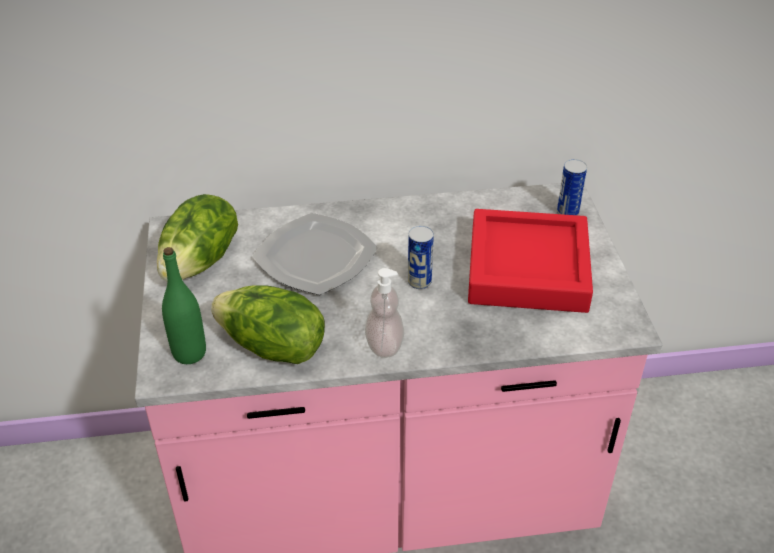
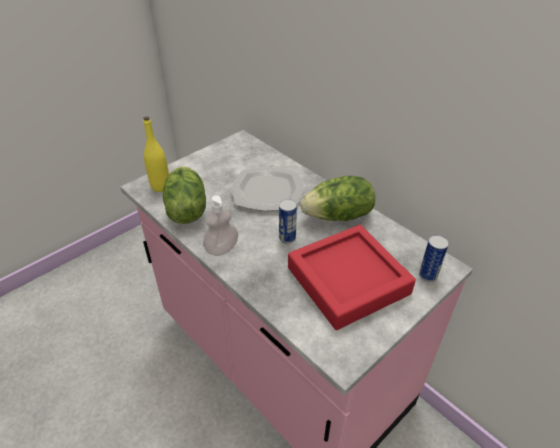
camera: 55 degrees right, 0 degrees up
lettuce [157,194,238,282] -> lettuce moved to [300,176,375,221]
green bottle [162,247,206,364] -> yellow bottle [143,116,169,192]

